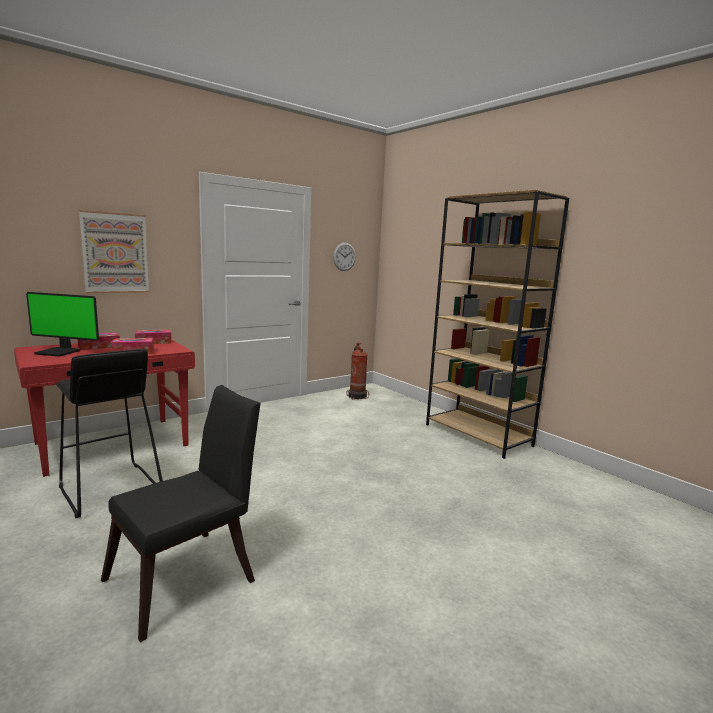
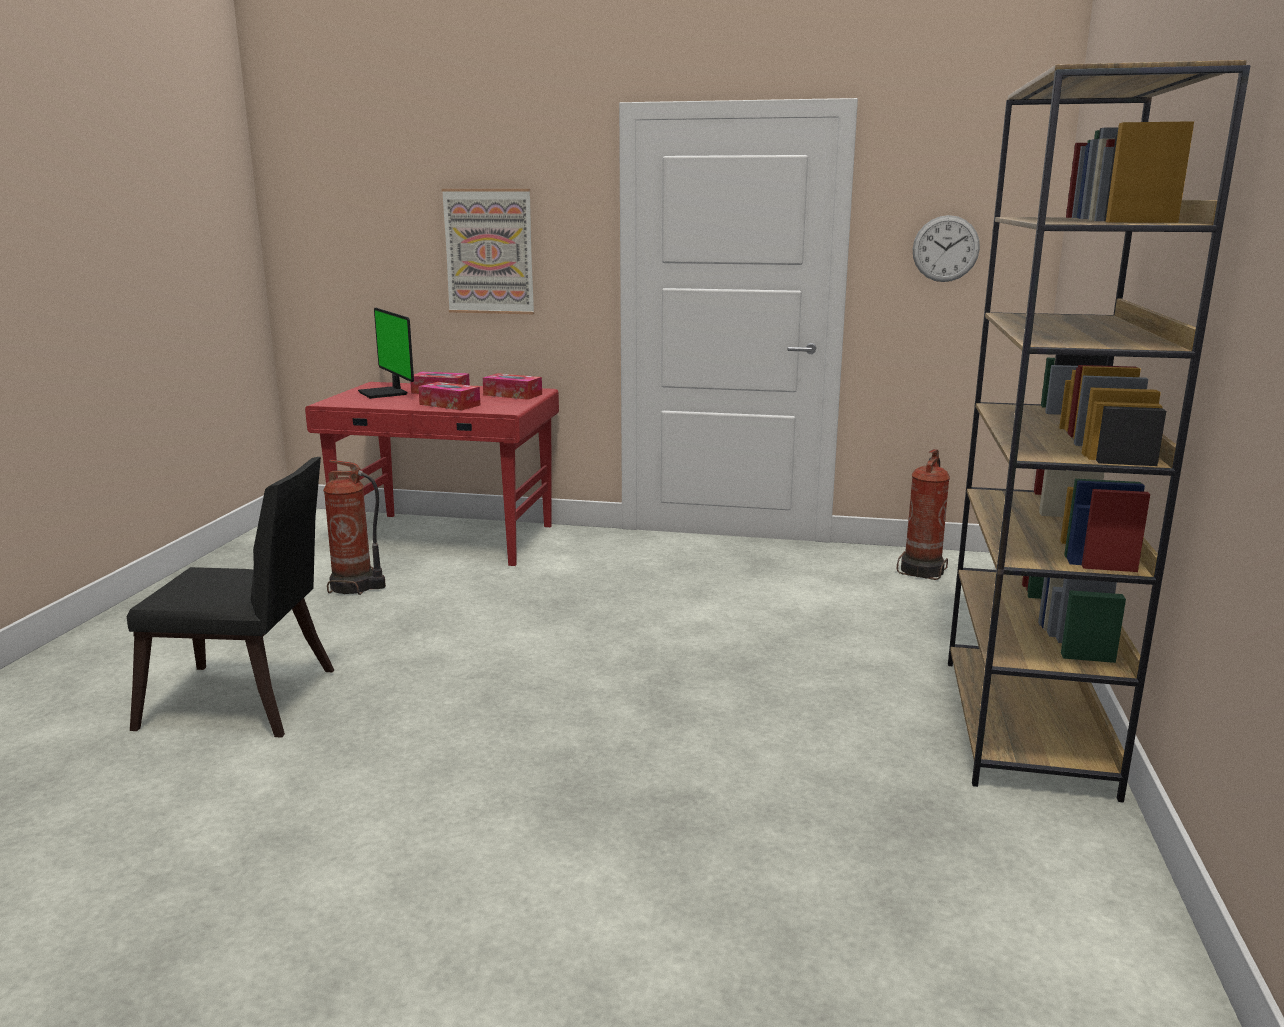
camera: 50 degrees right, 5 degrees up
black stool [56,349,163,518] -> fire extinguisher [323,460,386,595]

